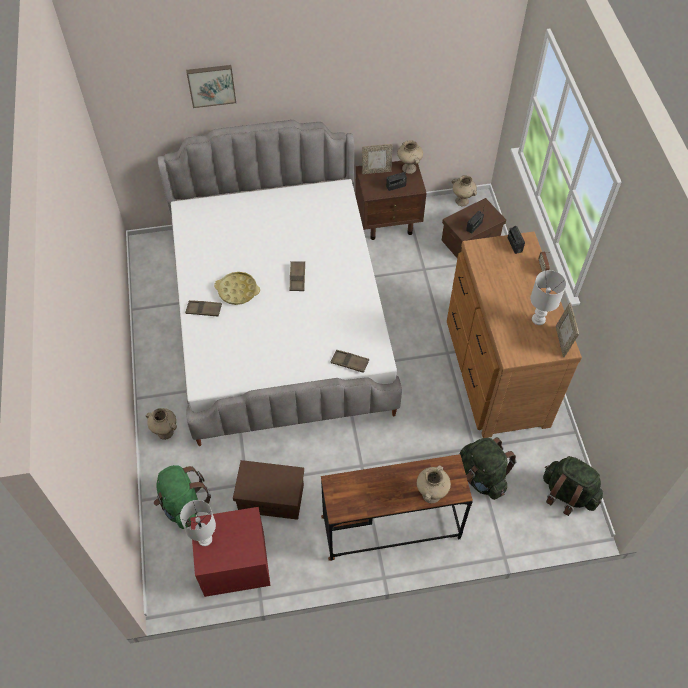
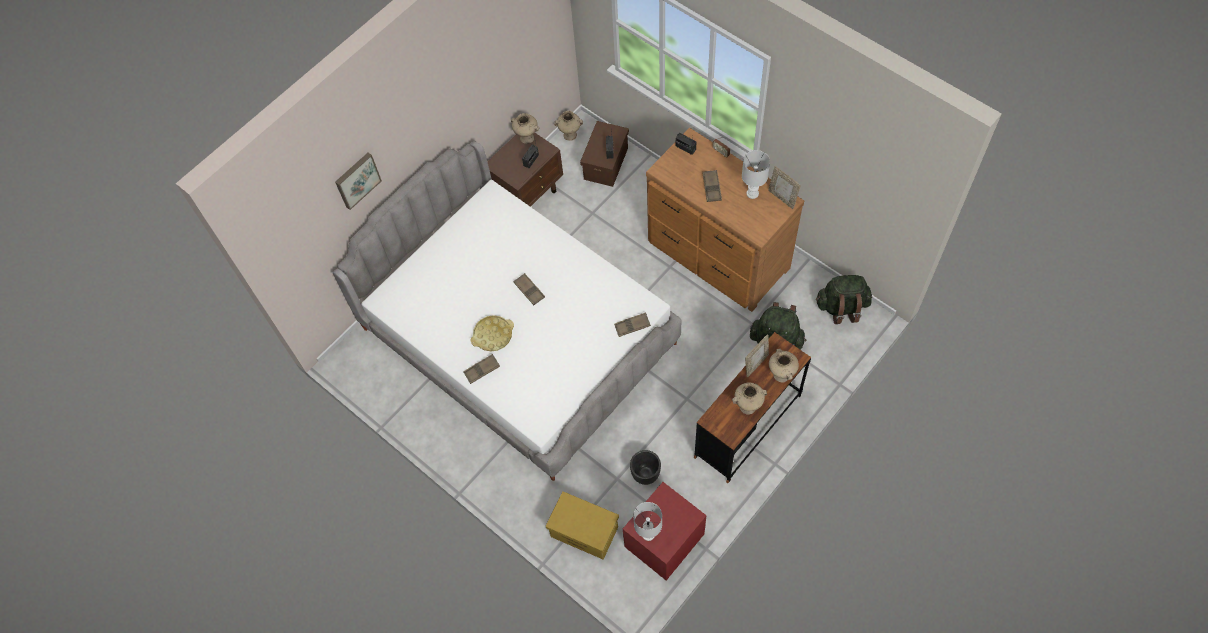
camera: 35 degrees left, 5 degrees up
beige vase [146,408,177,440] -> beige vase moved to [732,382,767,414]
green backpack [154,465,211,529] -> yellow storage box [546,491,619,560]
brown storage box [233,460,304,520] -> black planter [630,450,661,485]
picture frame [362,144,393,174] -> picture frame moved to [745,334,769,378]
none -> brown tray [702,170,722,202]

